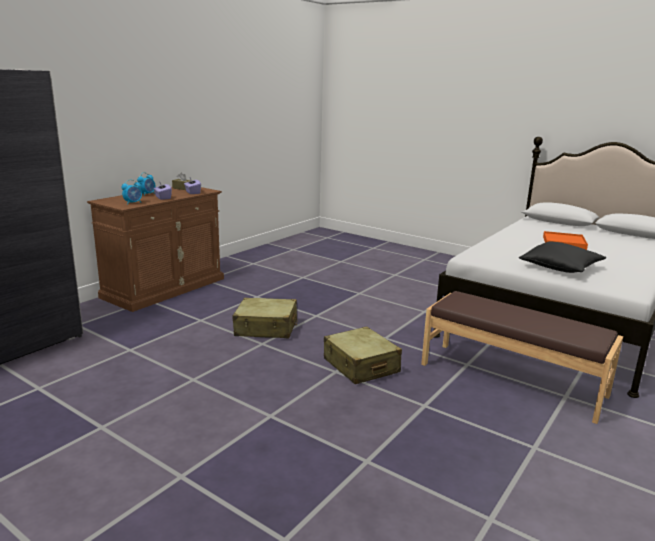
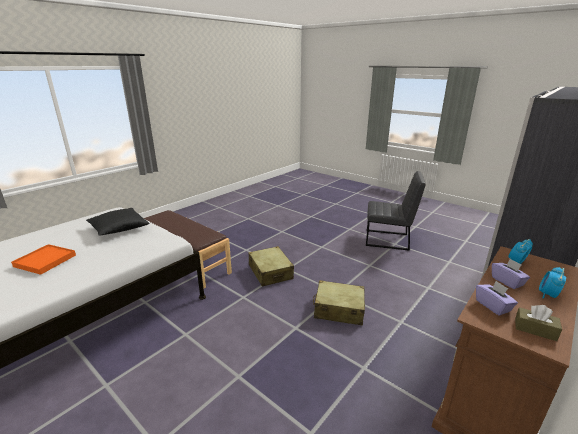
camera: 175 degrees left, 5 degrees up
none -> grey chair [366,171,426,251]

